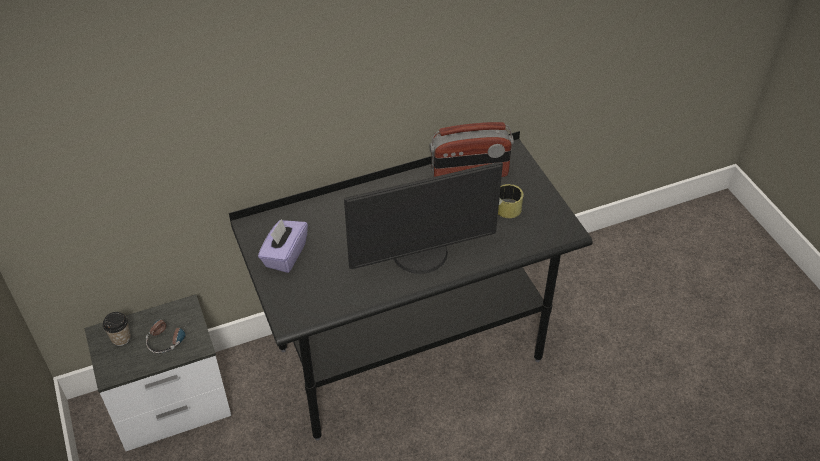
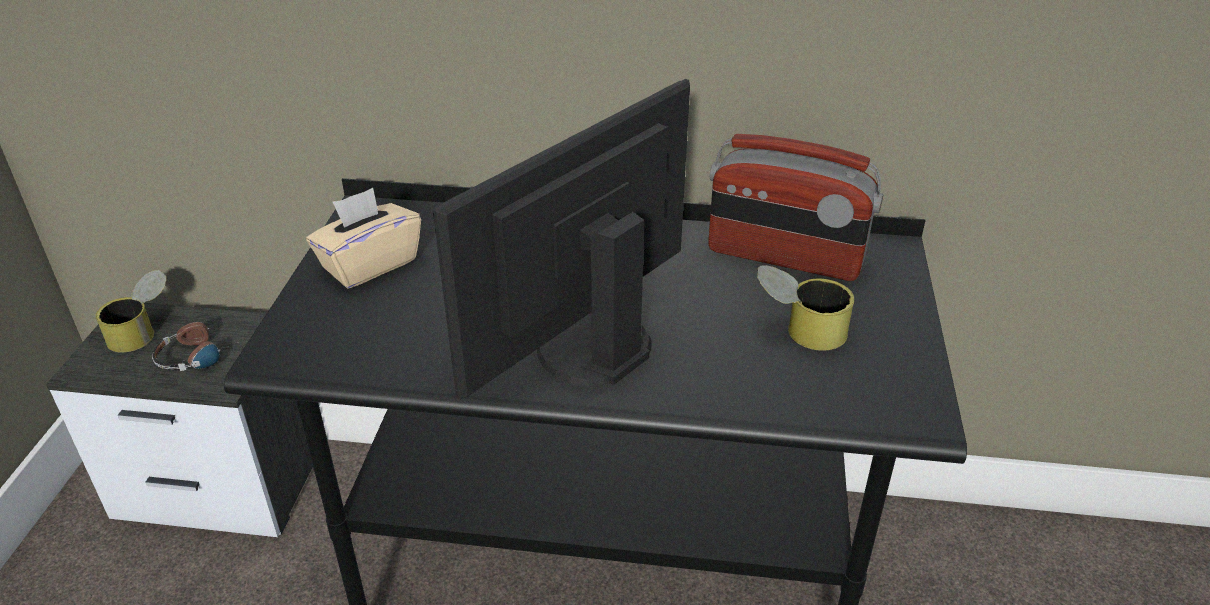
camera: 30 degrees right, 10 degrees down
cup [103,312,131,346] -> can [95,270,167,353]
purple tissue box [258,219,308,273] -> beige tissue box [306,188,421,289]
monitor [344,162,503,274] -> monitor turned 120 degrees clockwise [433,79,690,399]

